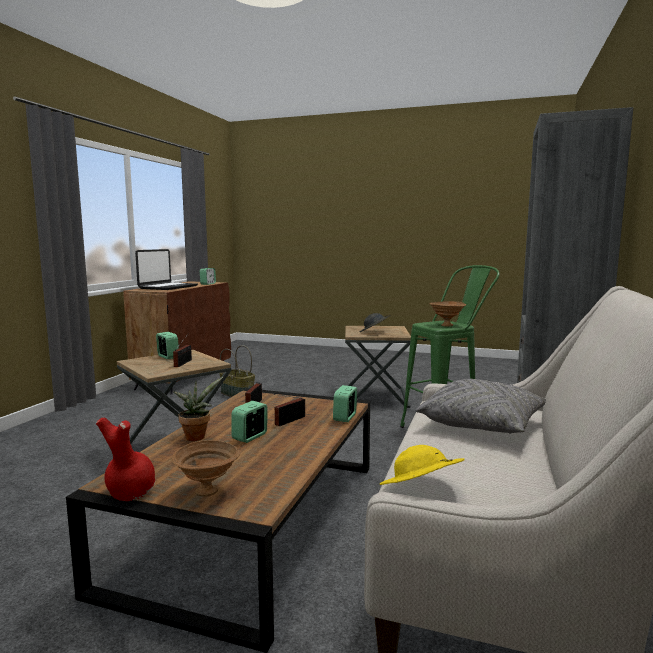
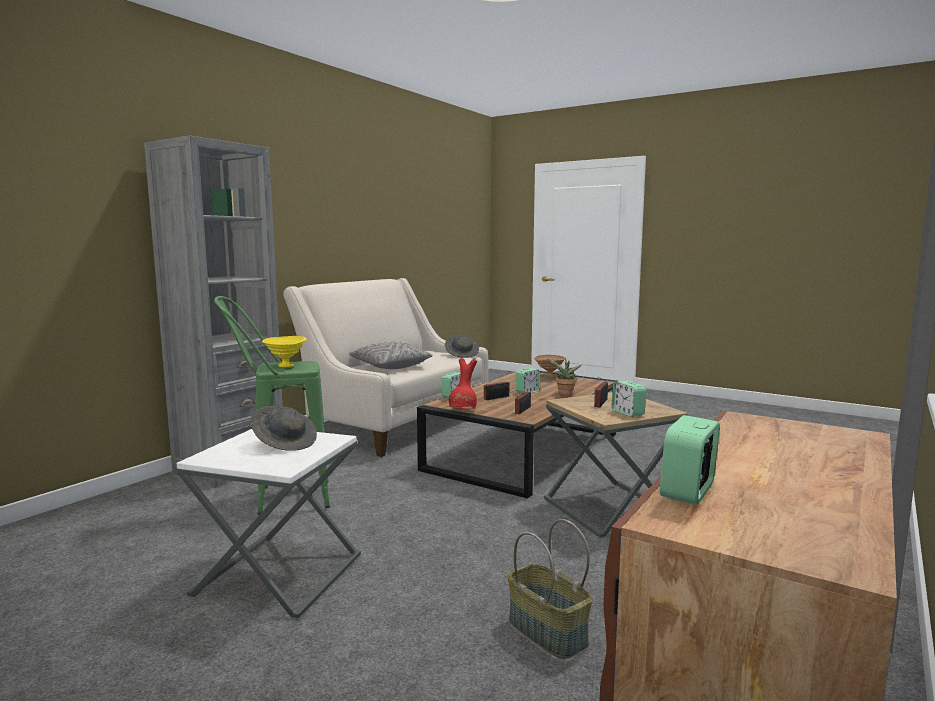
camera: 165 degrees left, 0 degrees up
red vase [96,418,155,501] -> red vase moved to [449,358,477,409]
laptop [135,249,198,290] -> none
brown side table [345,326,411,408] -> white side table [177,429,361,618]
yellow hat [380,445,465,485] -> grey hat [445,335,479,358]
brown bowl [429,301,466,327] -> yellow bowl [262,336,307,367]

